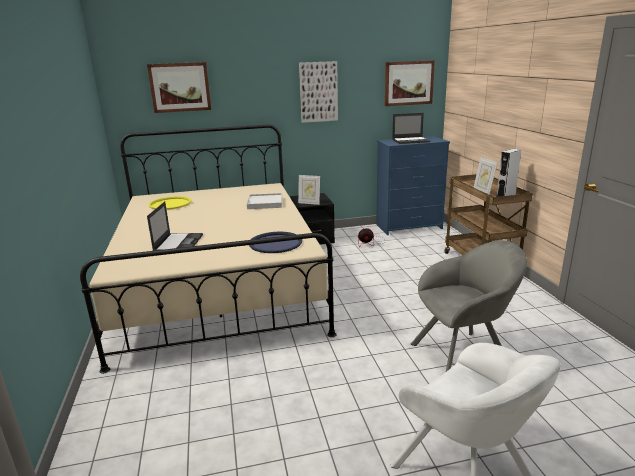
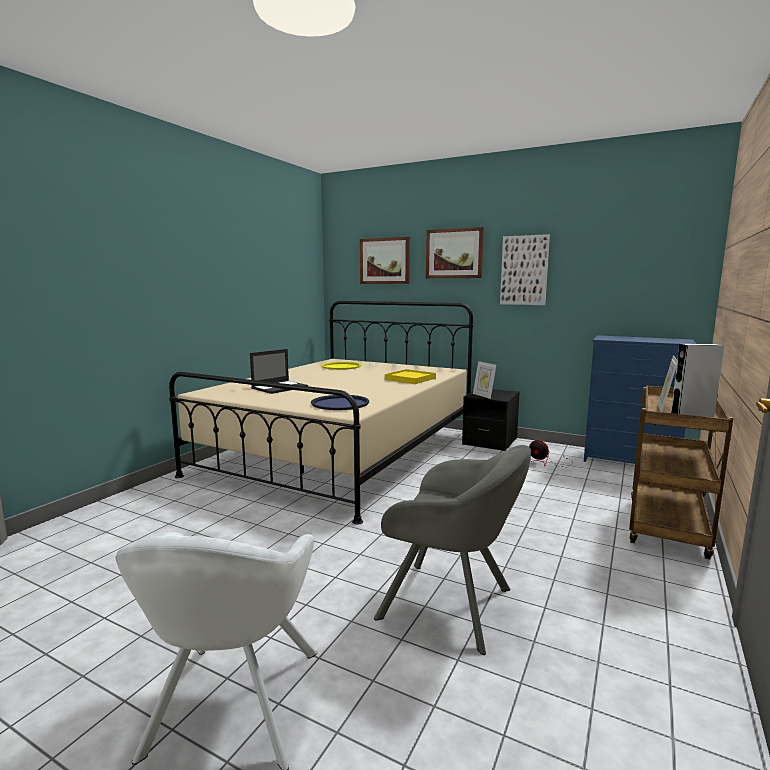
camera: 40 degrees right, 10 degrees down
white tray [247,193,282,209] -> yellow tray [385,369,436,384]
picture [385,60,435,106] -> picture moved to [426,227,484,278]
laptop [392,113,430,144] -> none

